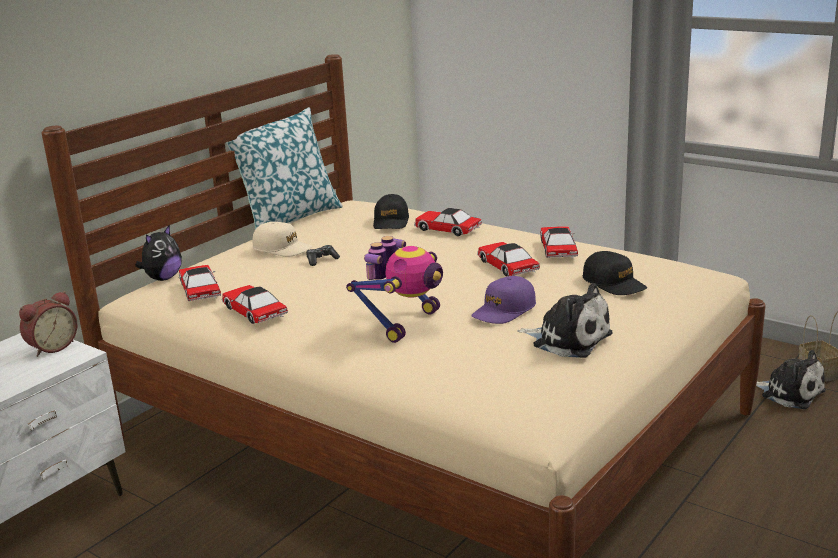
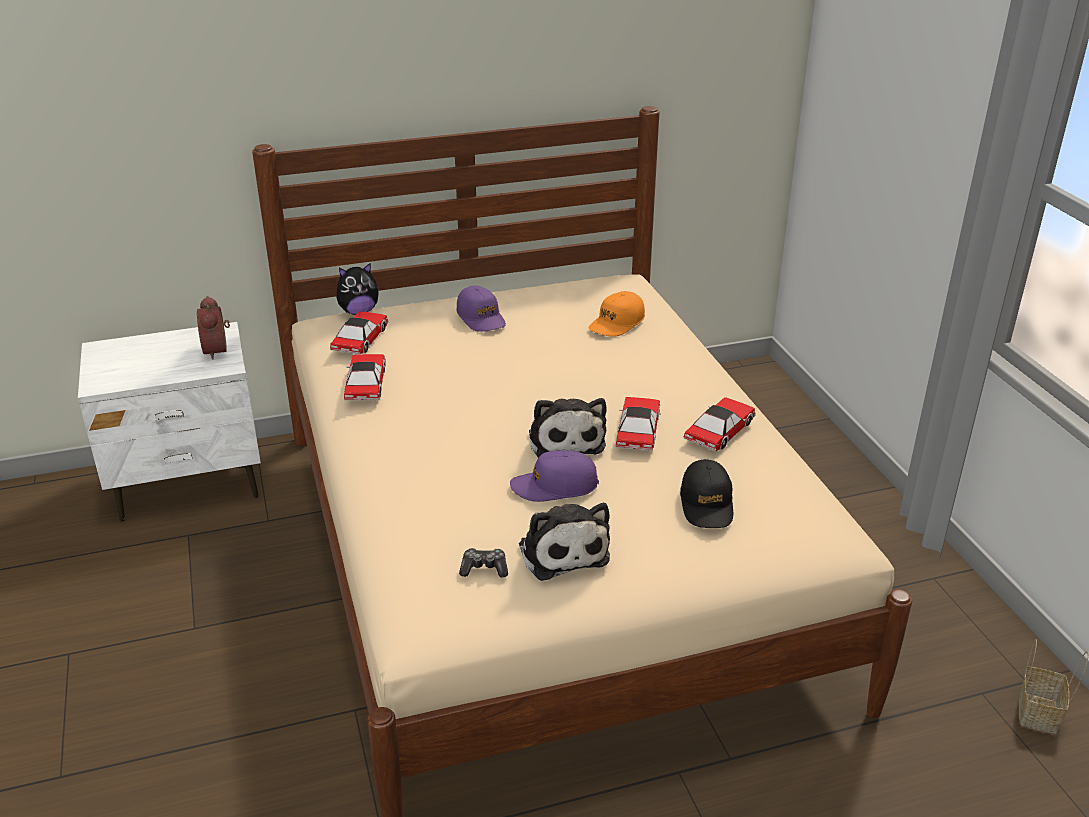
camera: 35 degrees right, 10 degrees up
alarm clock [19,291,77,357] -> alarm clock turned 90 degrees clockwise [197,296,230,360]
pillow [226,107,342,230] -> none
beige cap [252,222,312,257] -> purple cap [456,286,506,332]
game controller [306,245,340,266] -> game controller moved to [459,548,508,578]
toy robot [346,236,443,343] -> none
black cap [373,194,409,229] -> orange cap [588,291,645,337]
toy car [414,208,482,236] -> none
plush toy [756,350,826,409] -> plush toy moved to [529,398,607,458]

